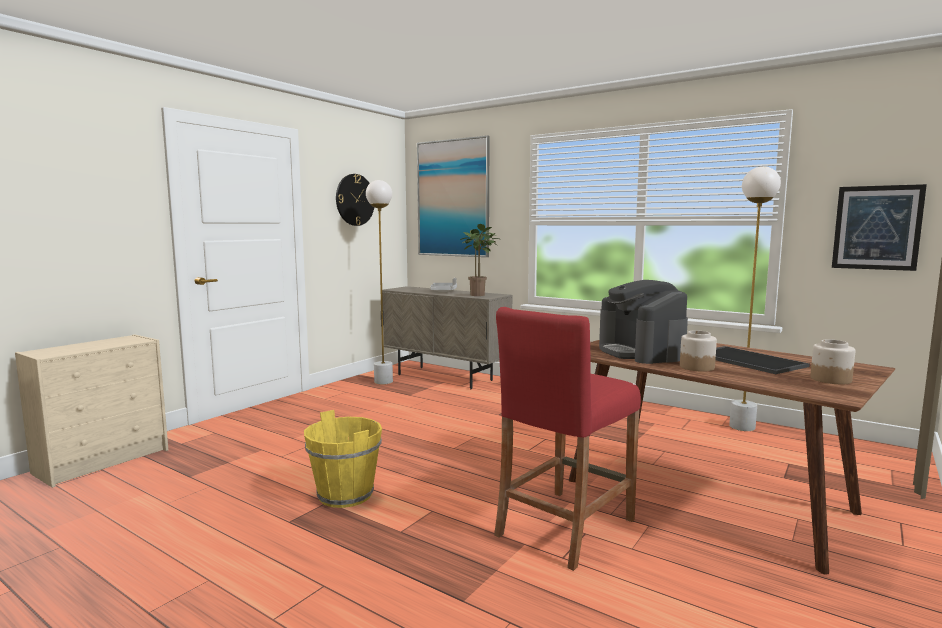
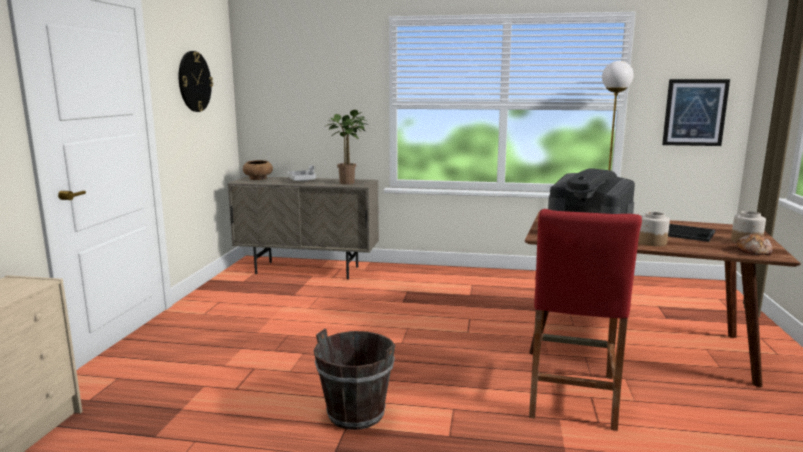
camera: 25 degrees left, 5 degrees up
yellow bucket [304,410,382,508] -> brown bucket [313,329,395,430]
white floor lamp [366,180,393,385] -> none
picture [417,135,490,257] -> none
none -> brown bowl [243,160,273,180]
none -> bread [736,234,772,255]

